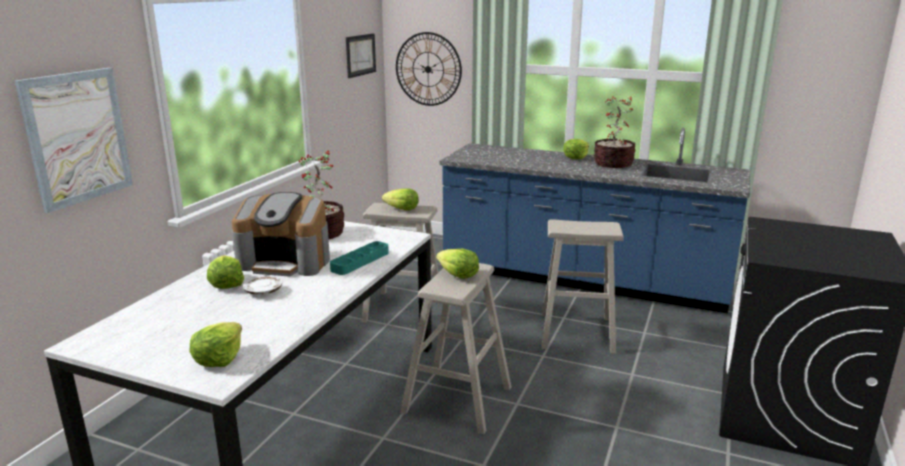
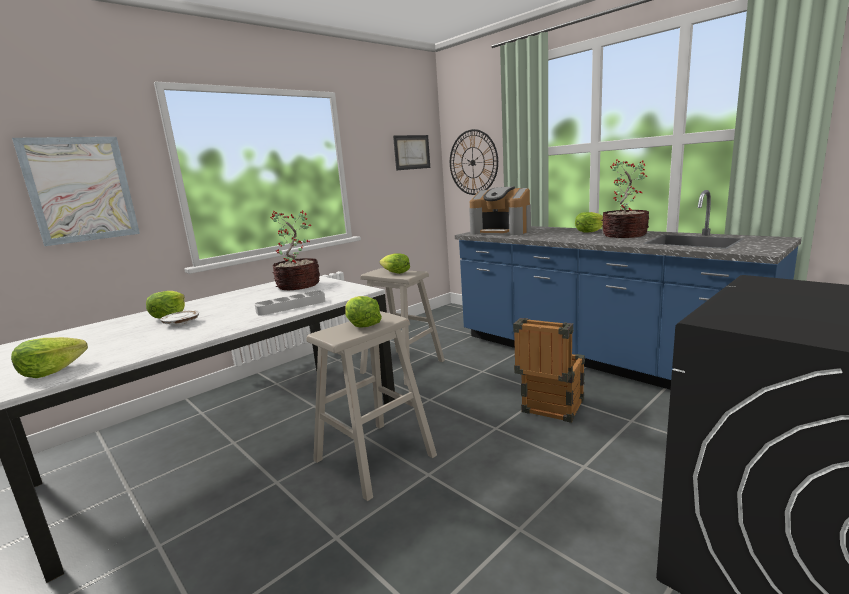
camera: 25 degrees right, 5 degrees down
coffee machine [232,192,330,277] -> coffee machine moved to [469,187,531,235]
turquoise tray [330,241,389,275] -> grey tray [255,290,325,315]
beige stool [541,220,623,354] -> crate [513,318,585,423]

